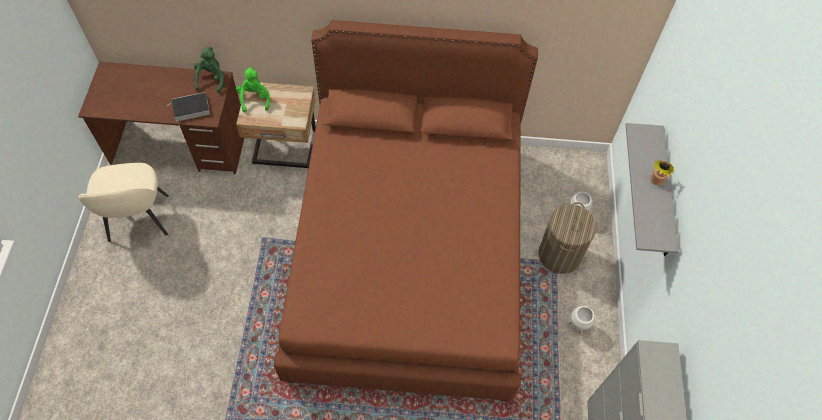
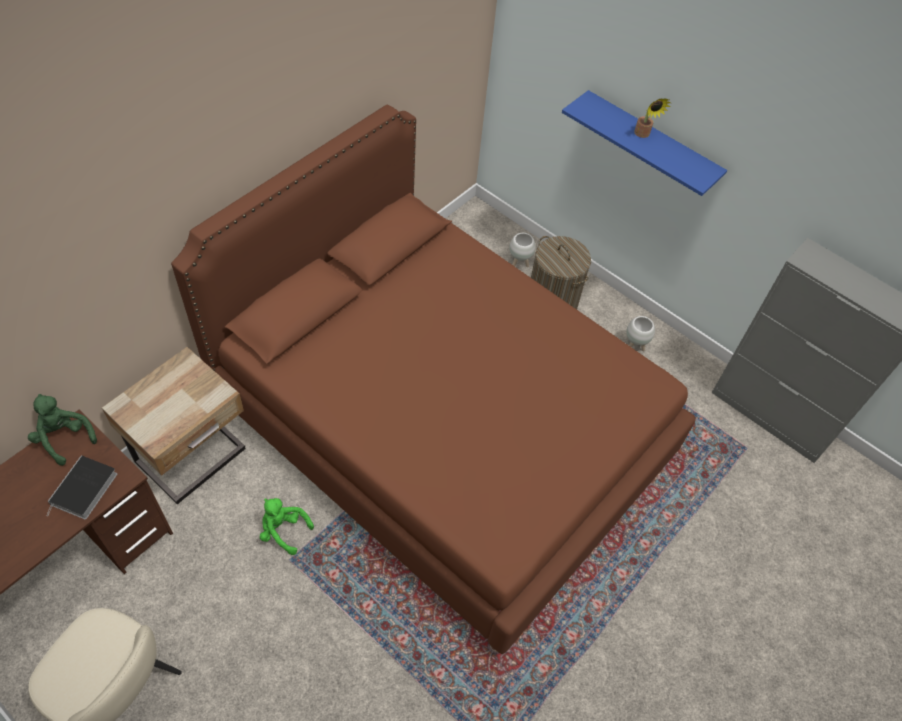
camera: 55 degrees left, 5 degrees down
green plush toy [236,67,270,113] -> green plush toy moved to [260,498,314,555]
grey shelf [626,123,679,256] -> blue shelf [562,90,727,196]

